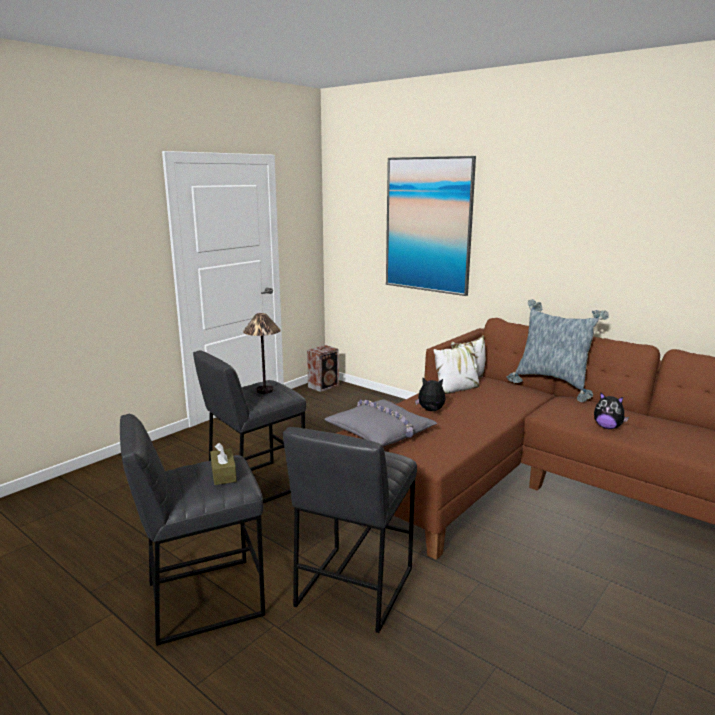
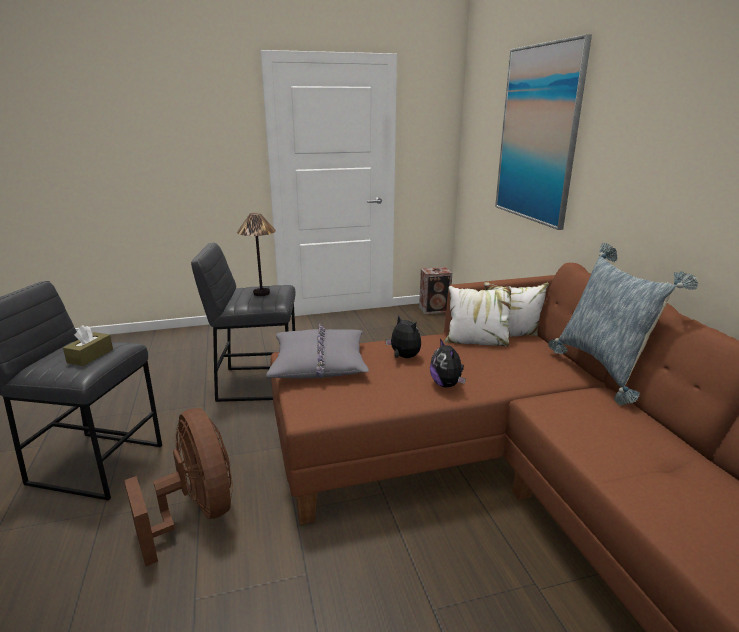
camera: 35 degrees right, 5 degrees up
grey stool [283,427,417,633] -> brown fan [124,408,233,566]
plush toy [594,392,629,429] -> plush toy moved to [430,338,466,388]

